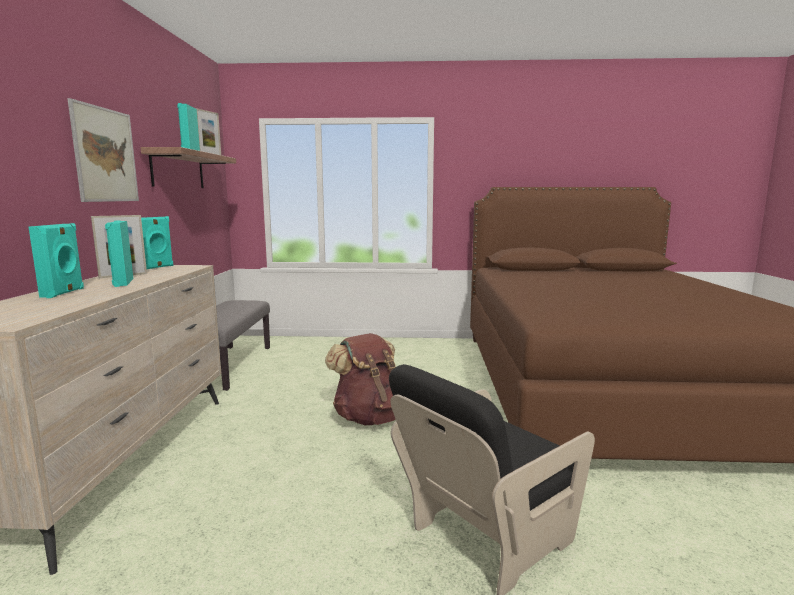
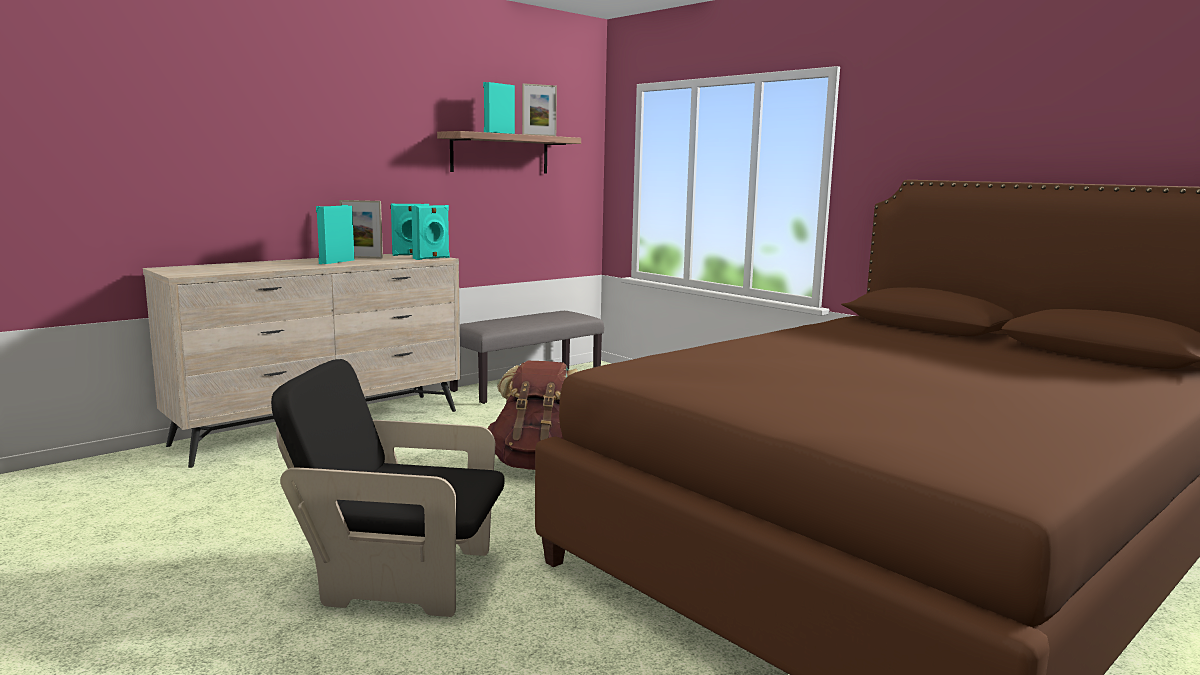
camera: 45 degrees right, 0 degrees up
turquoise speaker [29,223,84,298] -> turquoise speaker moved to [411,205,450,260]
picture [67,98,139,202] -> none

